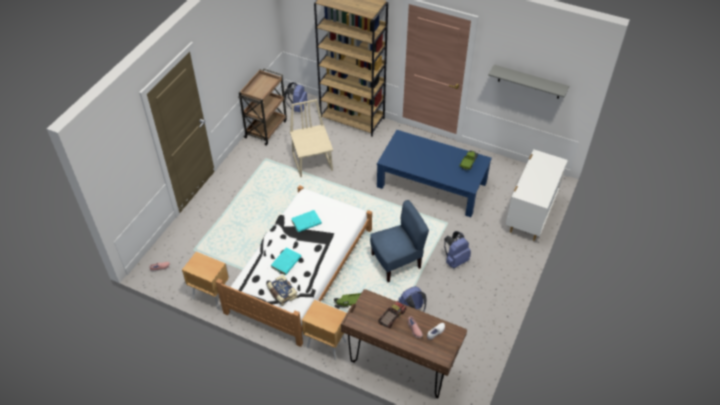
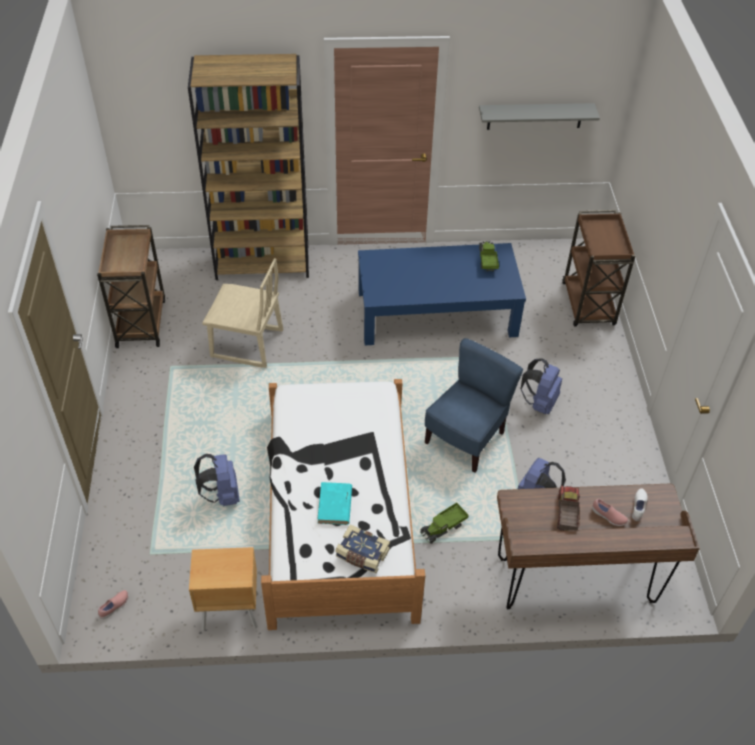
camera: 30 degrees left, 0 degrees up
blue backpack [284,82,308,112] -> blue backpack moved to [194,454,240,506]
beige chair [290,99,333,177] -> beige chair turned 150 degrees clockwise [202,258,283,368]
turquoise book [291,210,322,232] -> none
brown nightstand [302,299,347,360] -> none
white dresser [505,150,568,241] -> brown cart [562,210,635,327]

